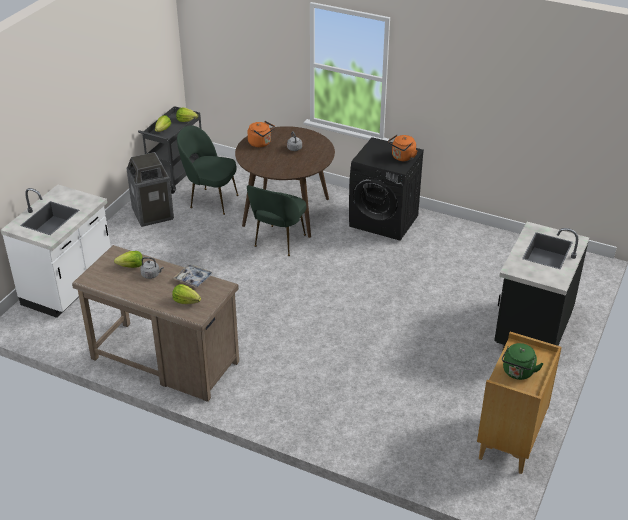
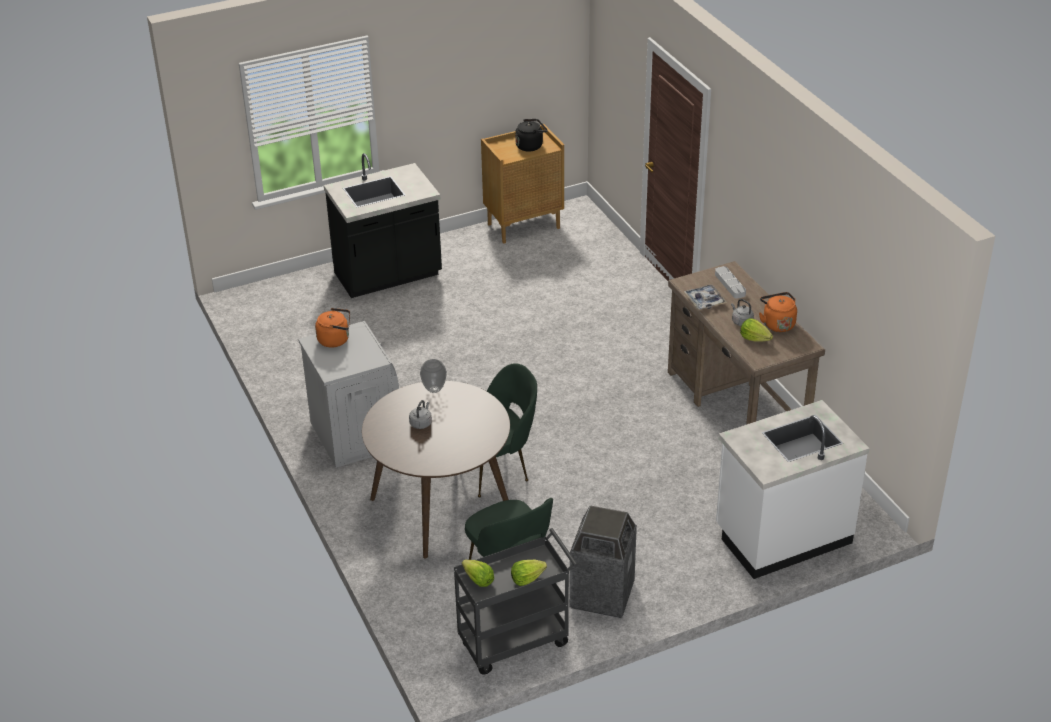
camera: 140 degrees left, 0 degrees up
lettuce [172,284,201,304] -> grey tray [715,266,746,299]
orange kettle [248,121,275,147] -> orange kettle moved to [759,292,797,332]
black washing machine [349,137,424,241] -> white washing machine [298,321,399,468]
green kettle [502,343,544,380] -> black kettle [515,119,548,152]
none -> vase [420,359,447,393]

